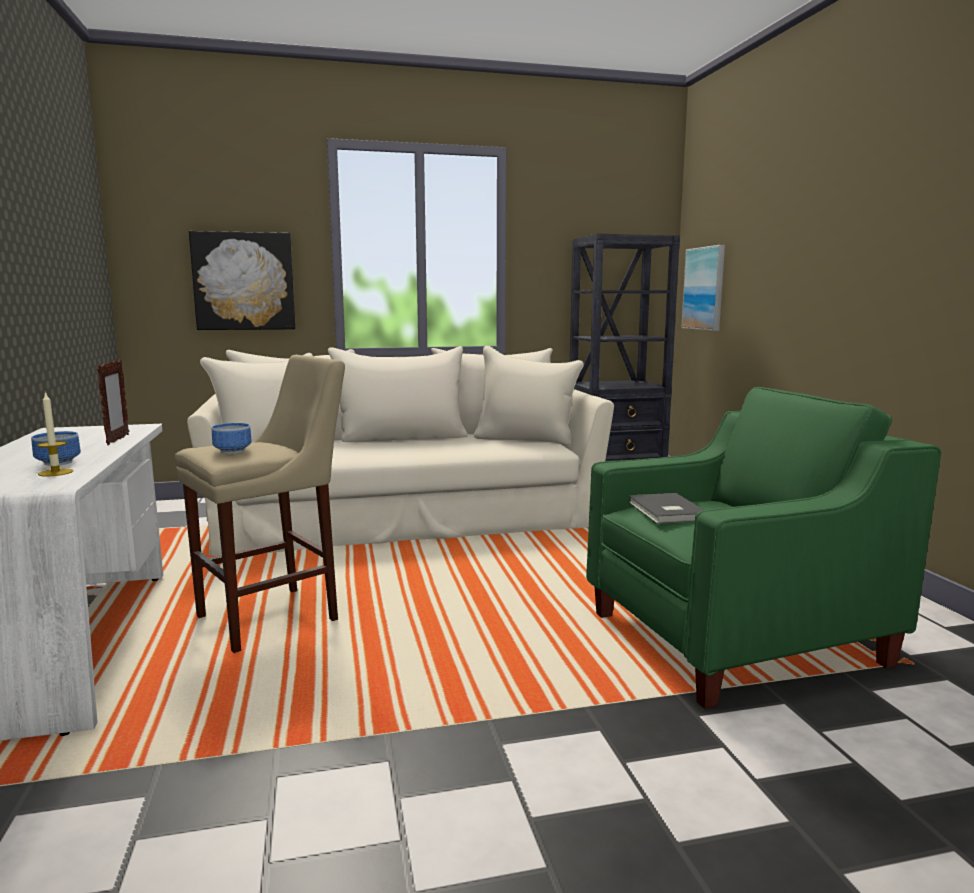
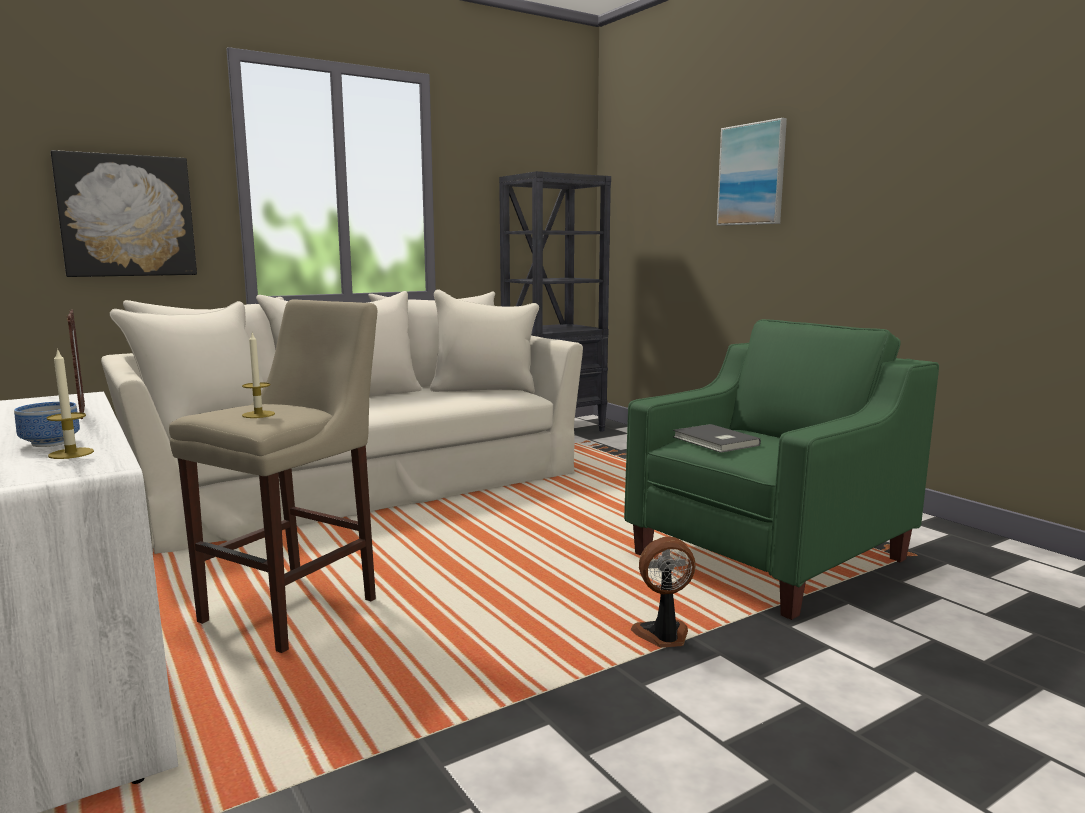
camera: 20 degrees left, 0 degrees up
bowl [212,423,252,454] -> candle [242,333,275,418]
picture [681,245,725,331] -> picture moved to [717,118,787,226]
none -> fan [631,536,695,648]

